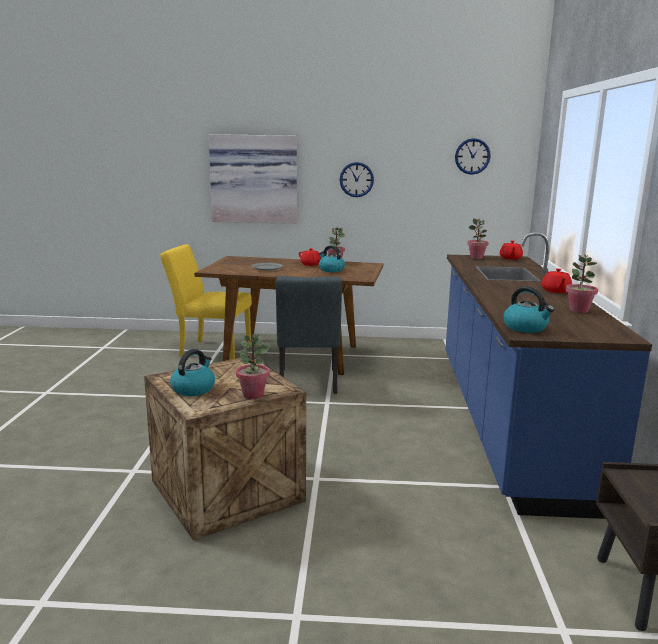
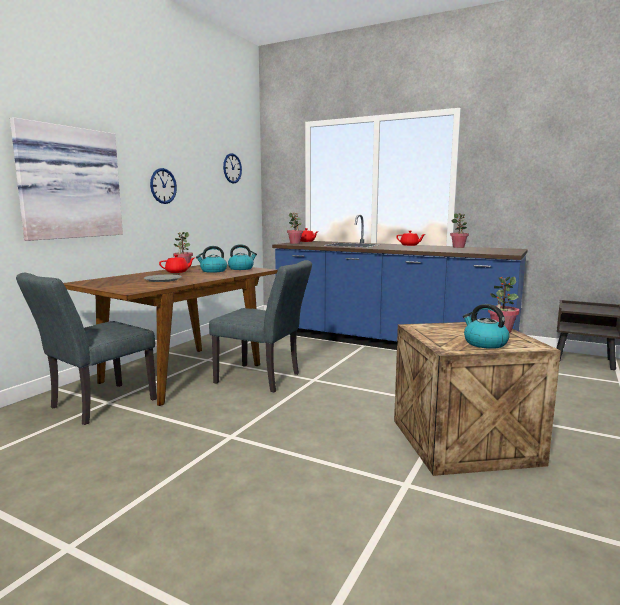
camera: 65 degrees left, 5 degrees down
yellow chair [160,244,252,360] -> grey chair [16,273,157,425]
kettle [503,287,554,333] -> kettle moved to [228,244,257,270]

